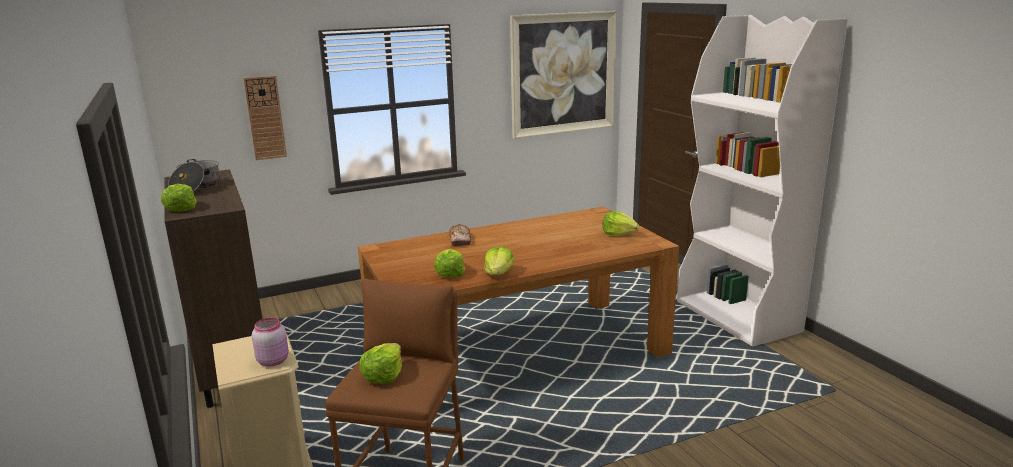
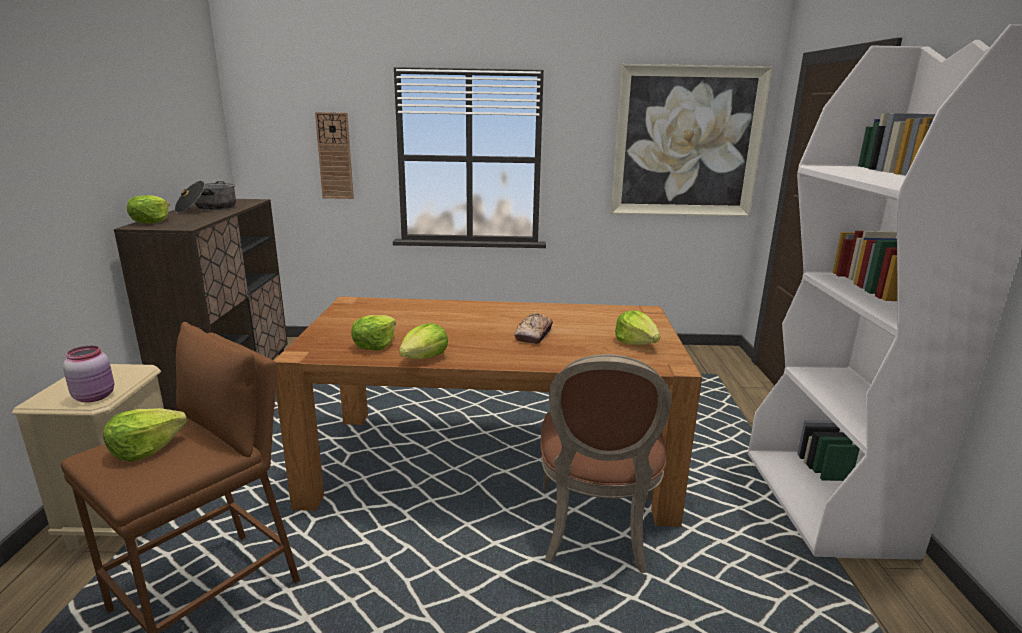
camera: 25 degrees right, 0 degrees up
bread [449,224,471,246] -> bread moved to [514,313,553,344]
none -> brown chair [540,354,671,574]

